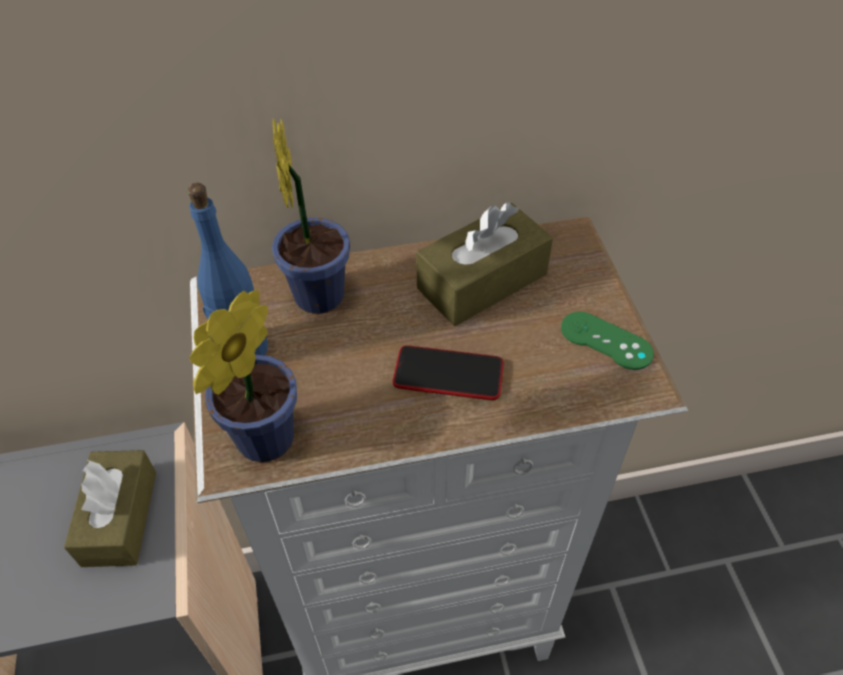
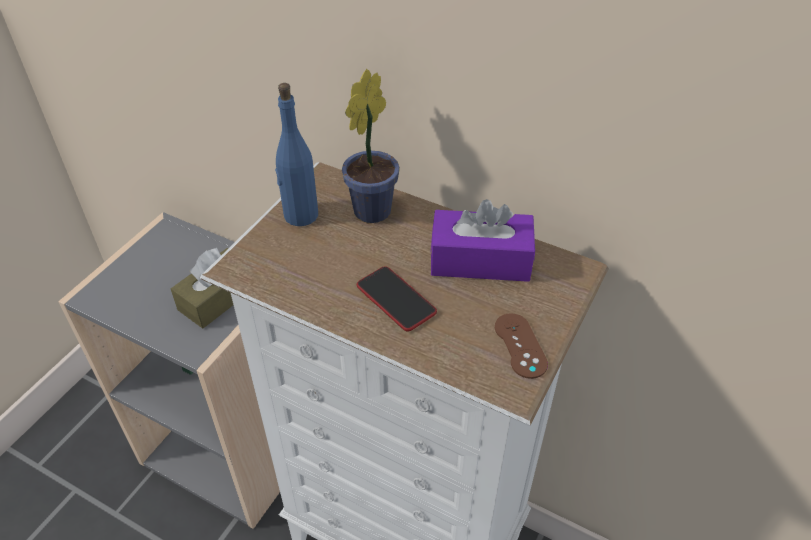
camera: 40 degrees right, 5 degrees down
potted plant [189,290,297,462] -> none
brown tissue box [416,202,553,326] -> purple tissue box [430,199,535,282]
green game controller [561,312,654,370] -> brown game controller [495,313,548,379]

